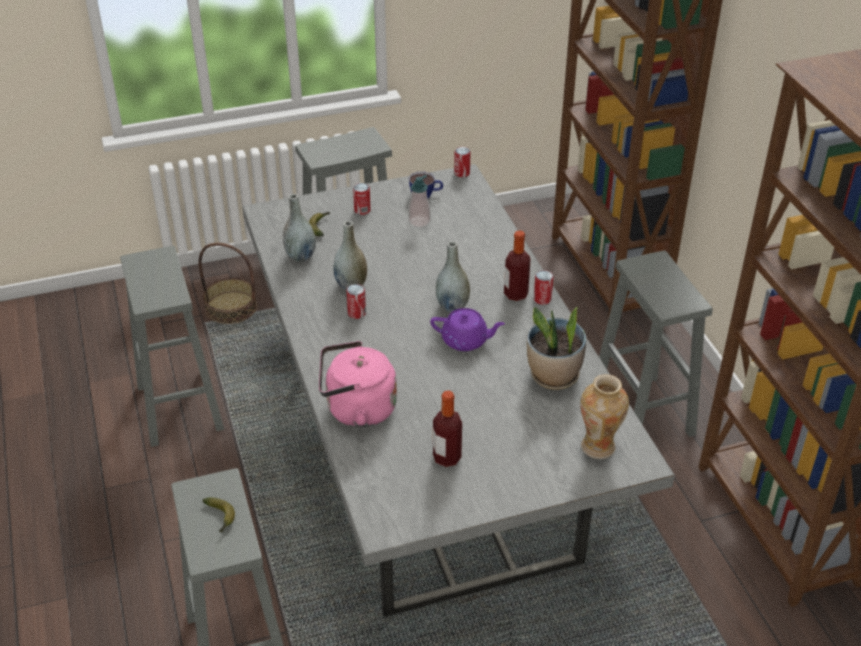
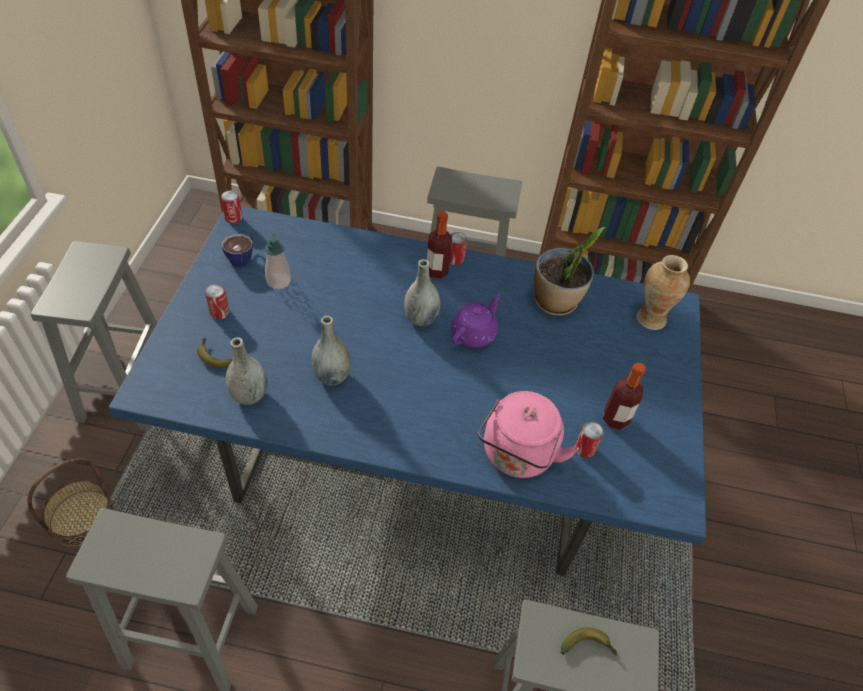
camera: 65 degrees left, 10 degrees up
grey dining table [242,164,675,617] -> blue dining table [108,206,706,576]
can [346,284,366,319] -> can moved to [575,422,604,458]

